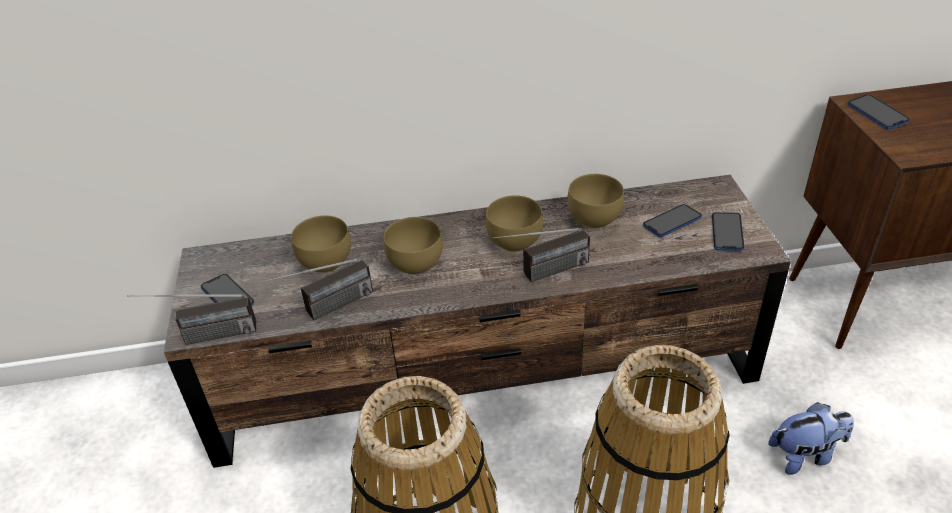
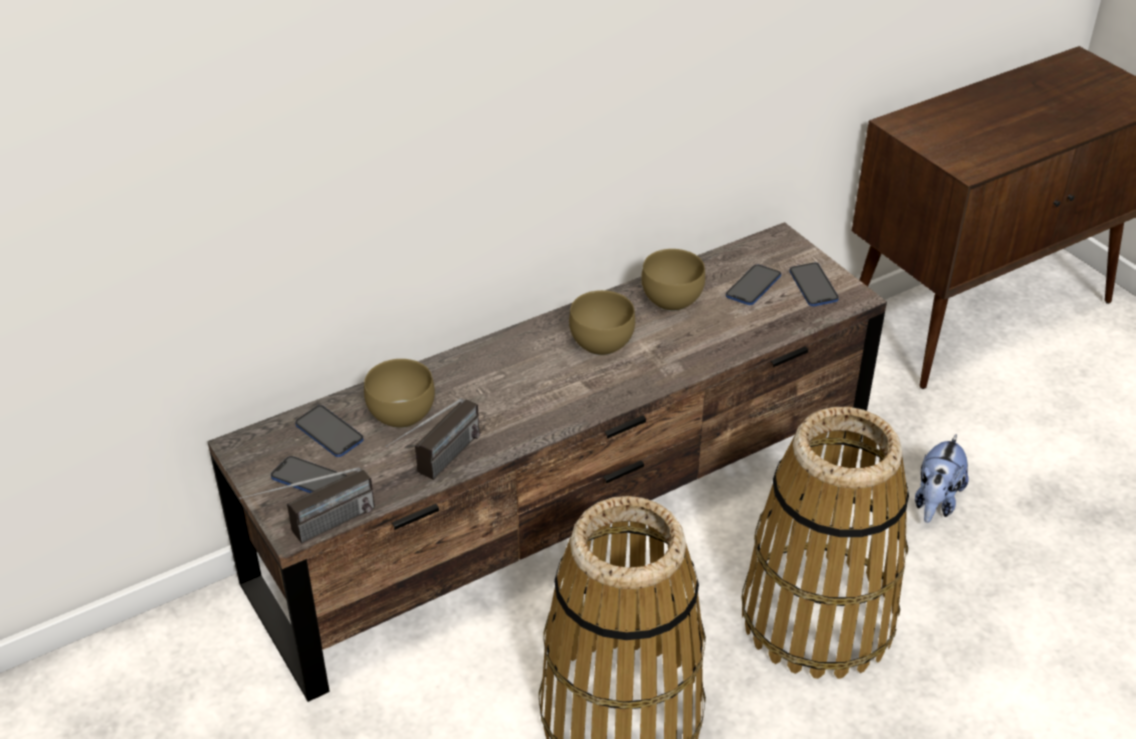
camera: 25 degrees left, 0 degrees up
brown bowl [384,217,443,275] -> none
radio [490,228,590,282] -> none
plush toy [768,402,854,475] -> plush toy turned 150 degrees clockwise [915,434,968,523]
phone [848,94,910,129] -> phone moved to [295,405,363,457]

